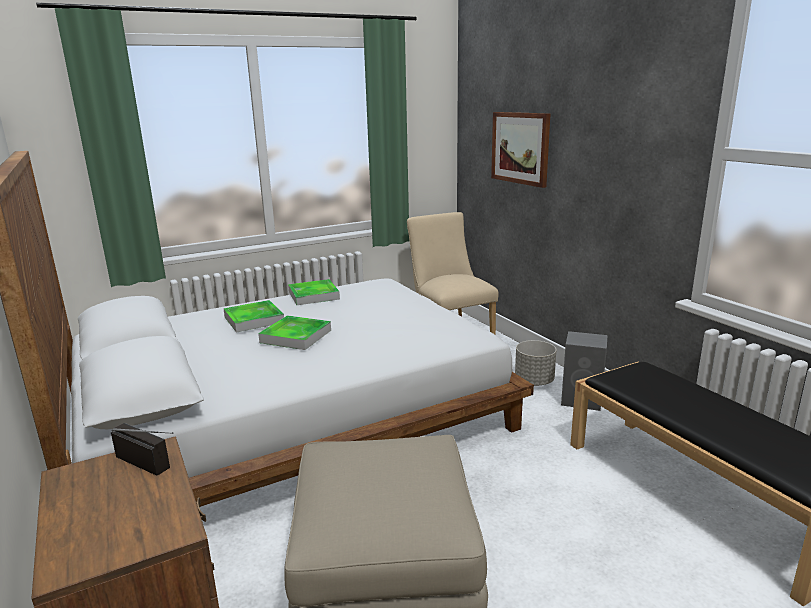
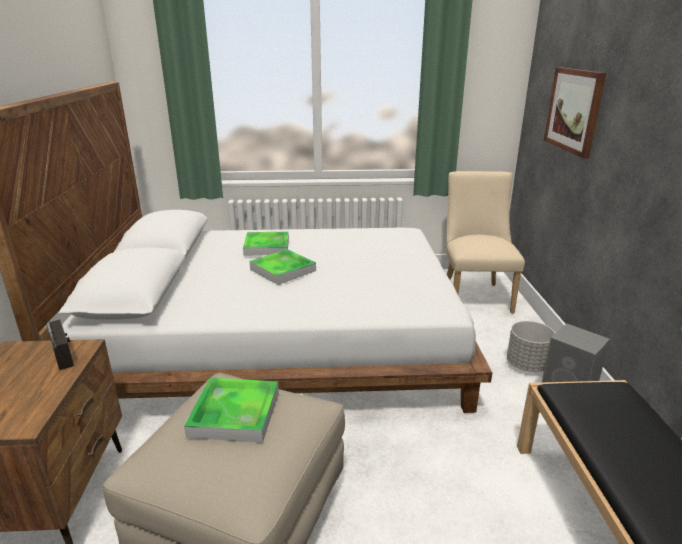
camera: 25 degrees right, 5 degrees up
tray [288,279,340,305] -> tray moved to [184,378,279,443]

